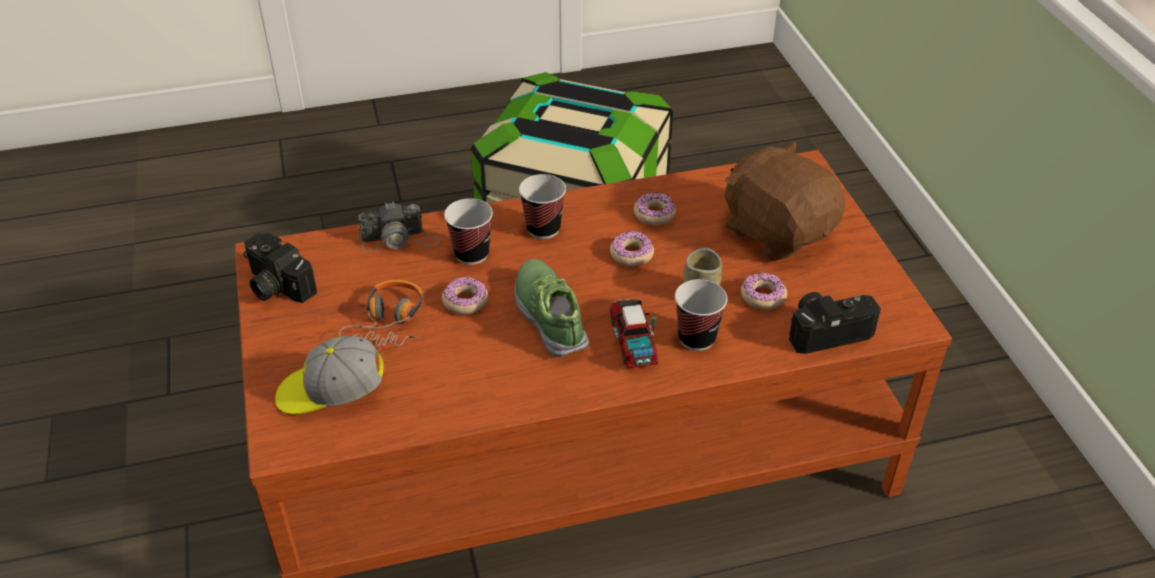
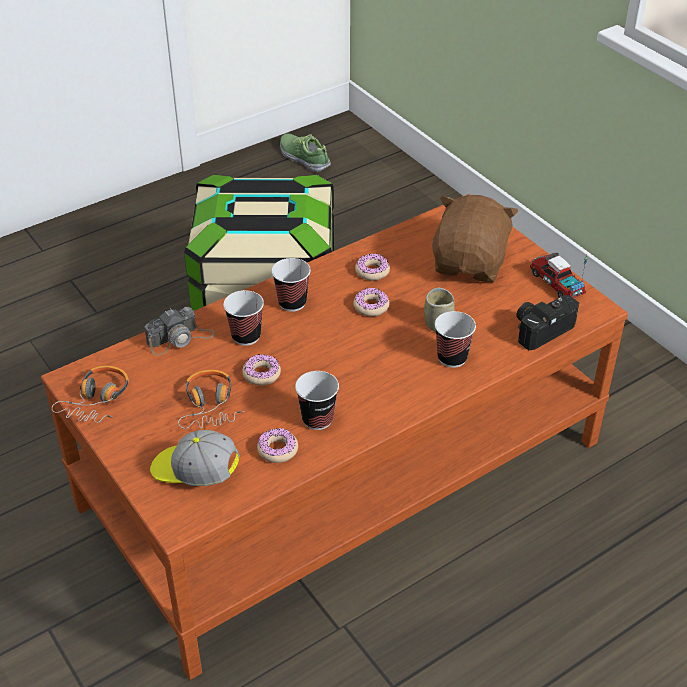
camera: 20 degrees left, 0 degrees up
camera [243,233,317,303] -> headphones [52,365,129,423]
cap [275,336,384,415] -> cap turned 45 degrees clockwise [150,430,240,486]
shoe [514,259,589,358] -> shoe moved to [280,133,331,173]
toy truck [609,299,658,369] -> toy truck moved to [530,252,588,298]
brown plush toy [724,141,845,261] -> brown plush toy turned 75 degrees clockwise [432,195,518,282]
donut [741,272,787,310] -> donut moved to [257,428,298,463]
none -> cup [295,371,339,430]

